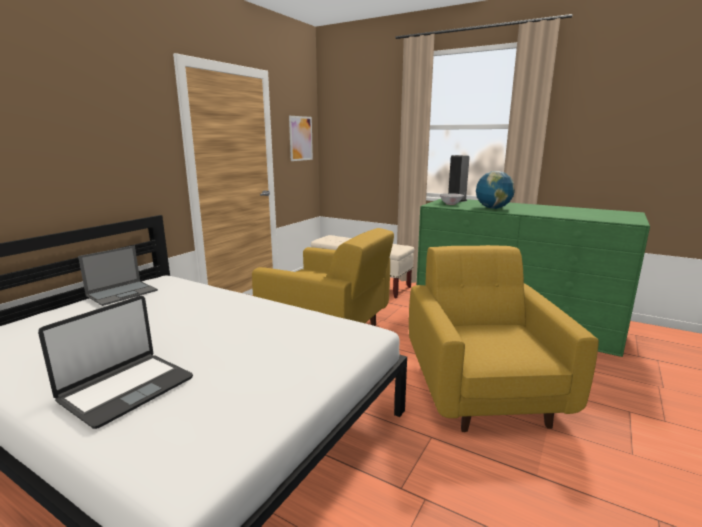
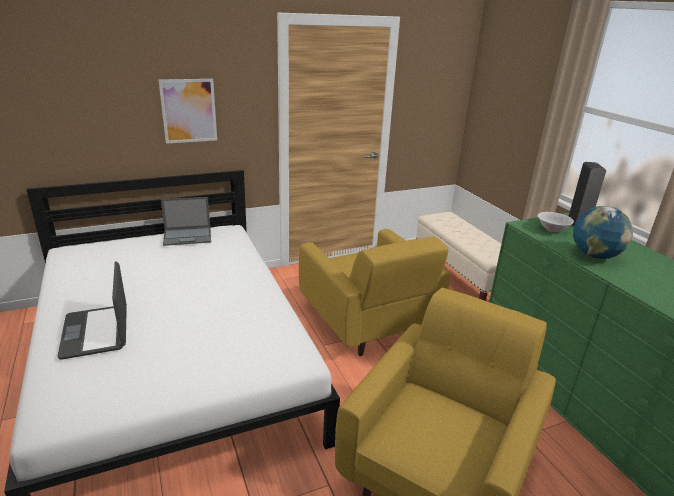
camera: 35 degrees right, 10 degrees up
laptop [38,296,193,429] -> laptop turned 90 degrees clockwise [57,261,127,359]
picture [289,116,313,161] -> picture moved to [159,79,217,144]

